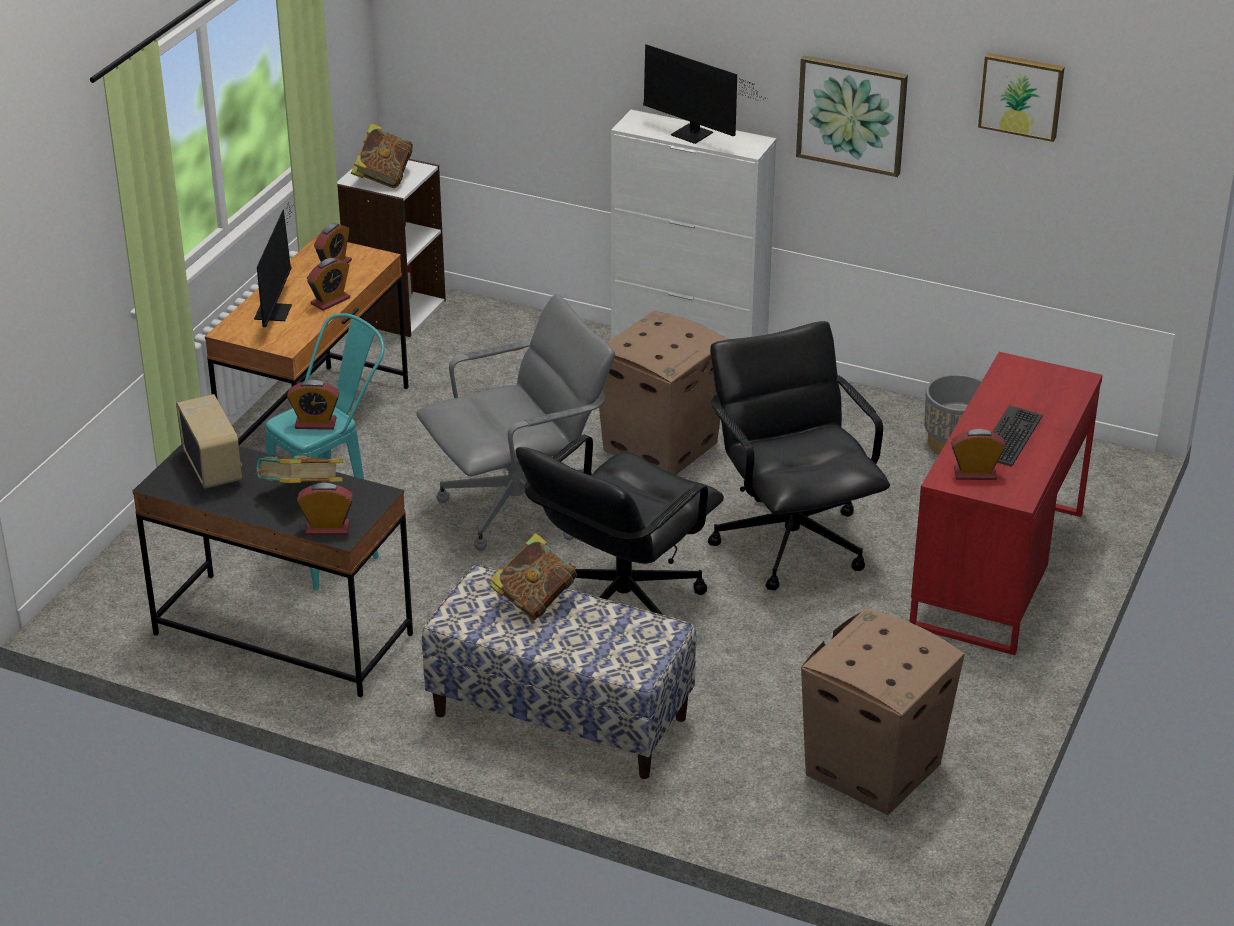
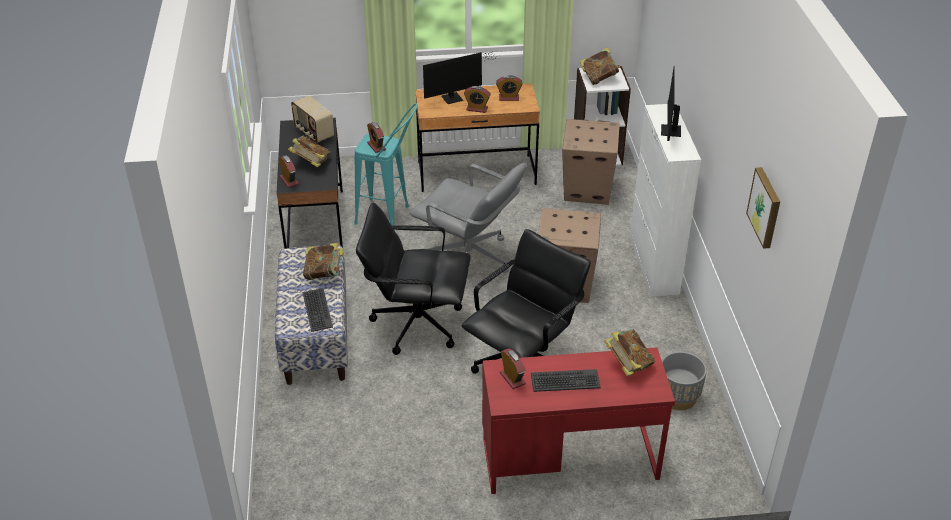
camera: 60 degrees right, 5 degrees up
radio [176,394,242,489] -> radio turned 105 degrees clockwise [291,96,334,143]
picture [796,55,908,177] -> none
cardboard box [801,608,965,815] -> cardboard box moved to [563,119,620,205]
none -> keyboard [303,288,333,332]
none -> book [604,329,655,376]

